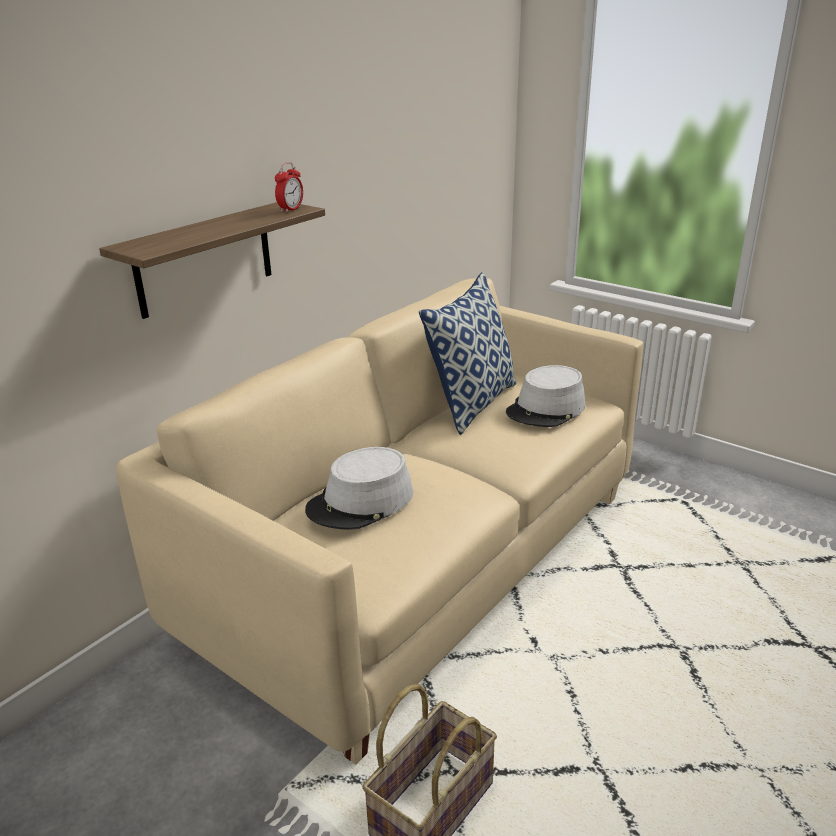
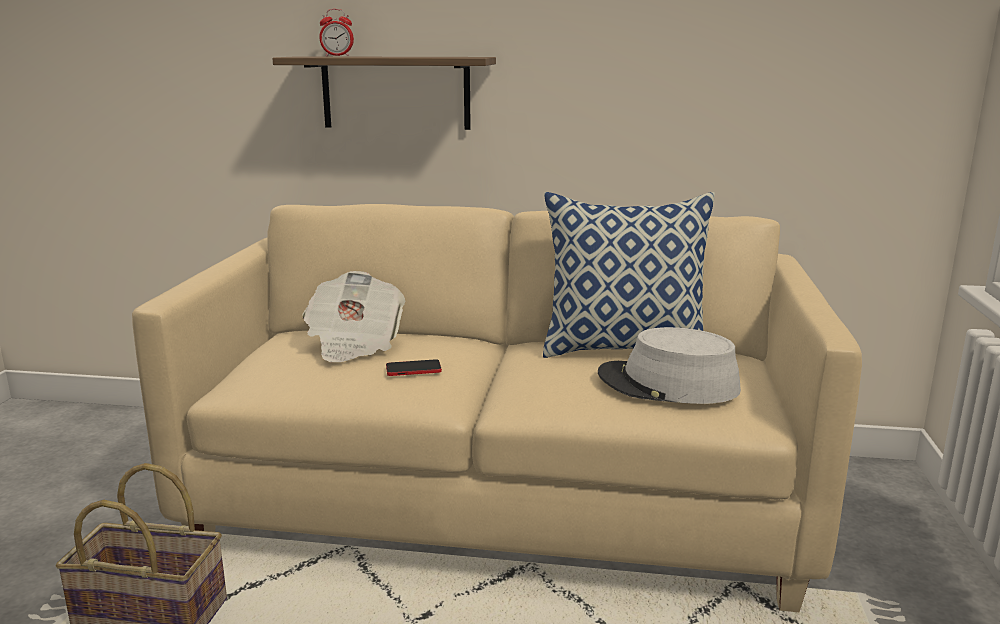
camera: 60 degrees right, 10 degrees down
alarm clock [275,162,303,213] -> alarm clock moved to [319,9,354,56]
grey hat [305,447,413,530] -> newspaper [303,271,406,362]
none -> phone [386,360,442,376]

